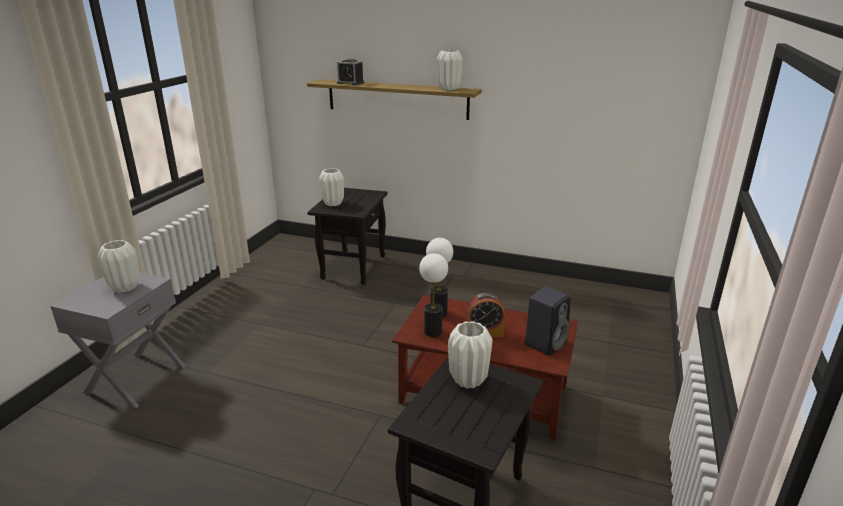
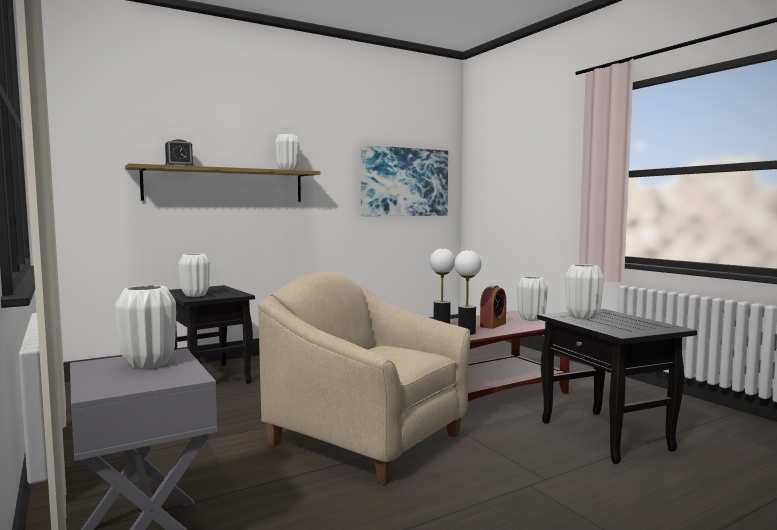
camera: 50 degrees left, 20 degrees down
black speaker [525,287,571,356] -> white vase [517,276,548,321]
none -> beige armchair [258,272,470,485]
none -> picture [361,145,448,216]

